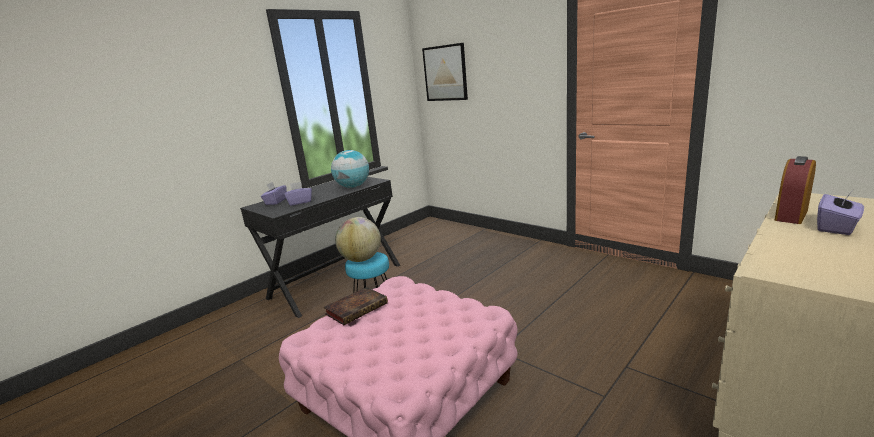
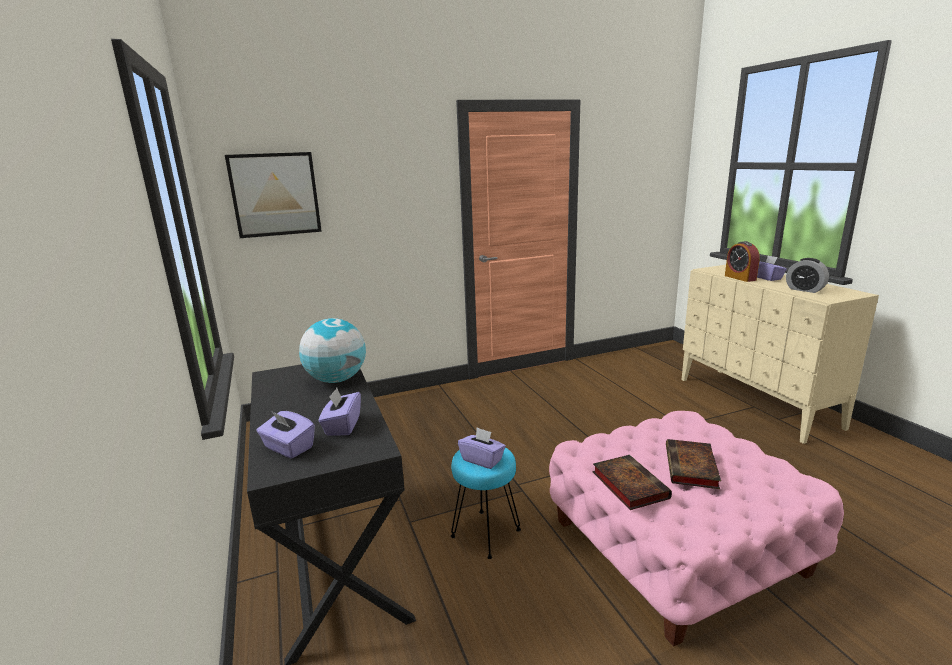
camera: 65 degrees left, 0 degrees up
globe [335,217,381,262] -> purple tissue box [458,428,506,469]
none -> book [666,439,721,489]
none -> alarm clock [786,258,829,293]

